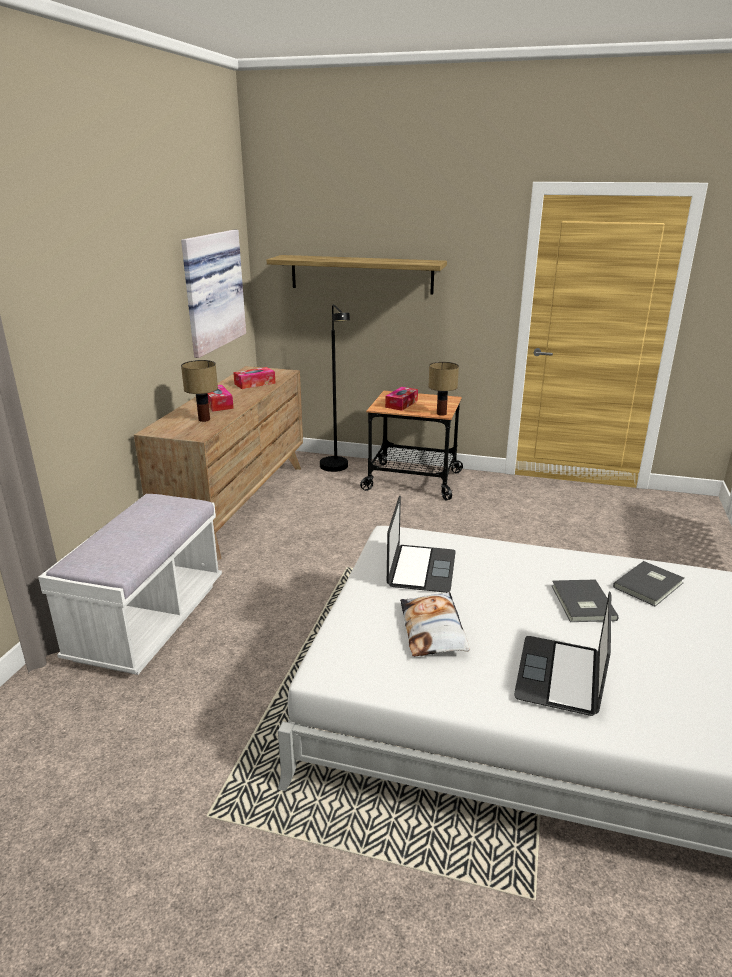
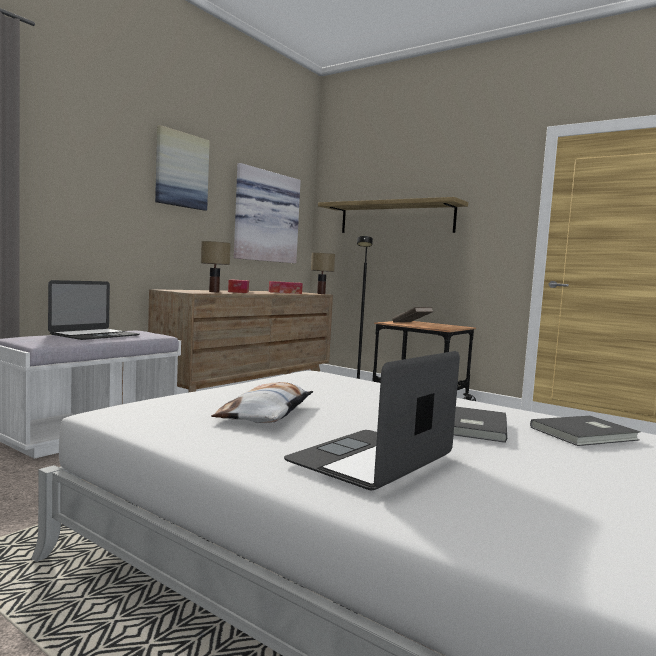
camera: 20 degrees right, 20 degrees down
tissue box [385,387,418,411] -> brown book [392,307,433,322]
laptop [387,496,456,593] -> laptop moved to [48,280,139,340]
table lamp [428,362,459,416] -> table lamp moved to [311,253,335,294]
none -> picture [155,125,210,211]

